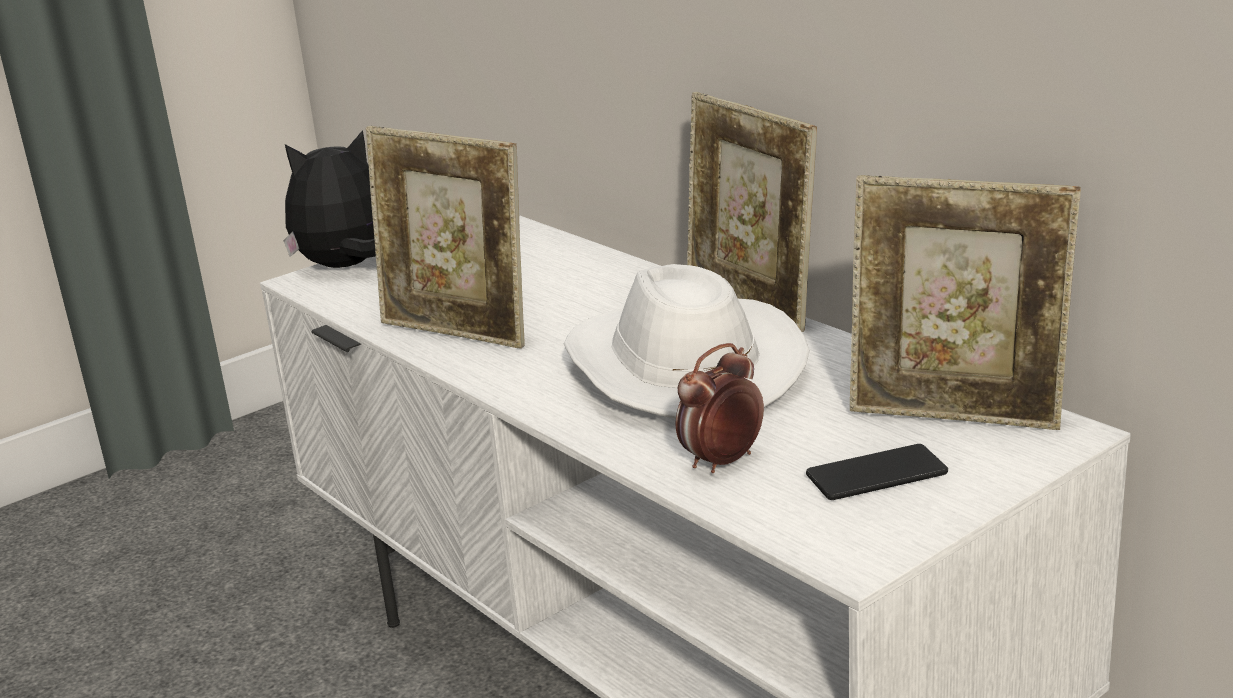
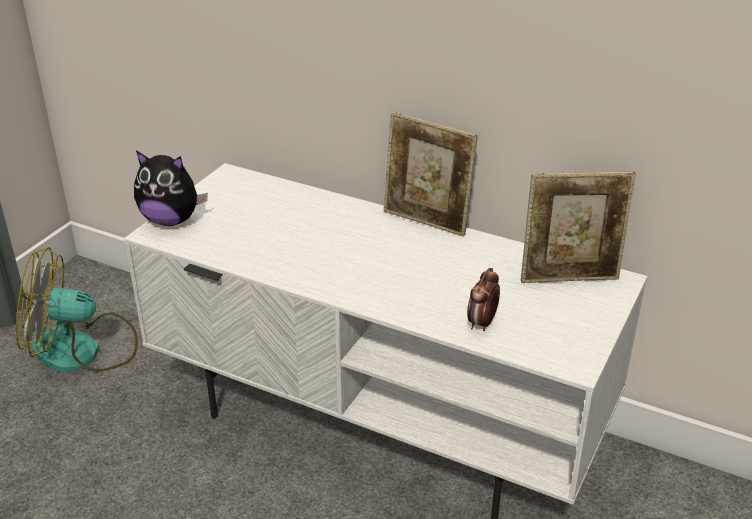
camera: 25 degrees left, 10 degrees up
plush toy [284,130,376,268] -> plush toy turned 120 degrees counterclockwise [134,151,208,226]
picture frame [366,126,525,349] -> none
white hat [564,264,810,419] -> none
phone [806,444,948,500] -> none
none -> fan [16,247,138,373]

